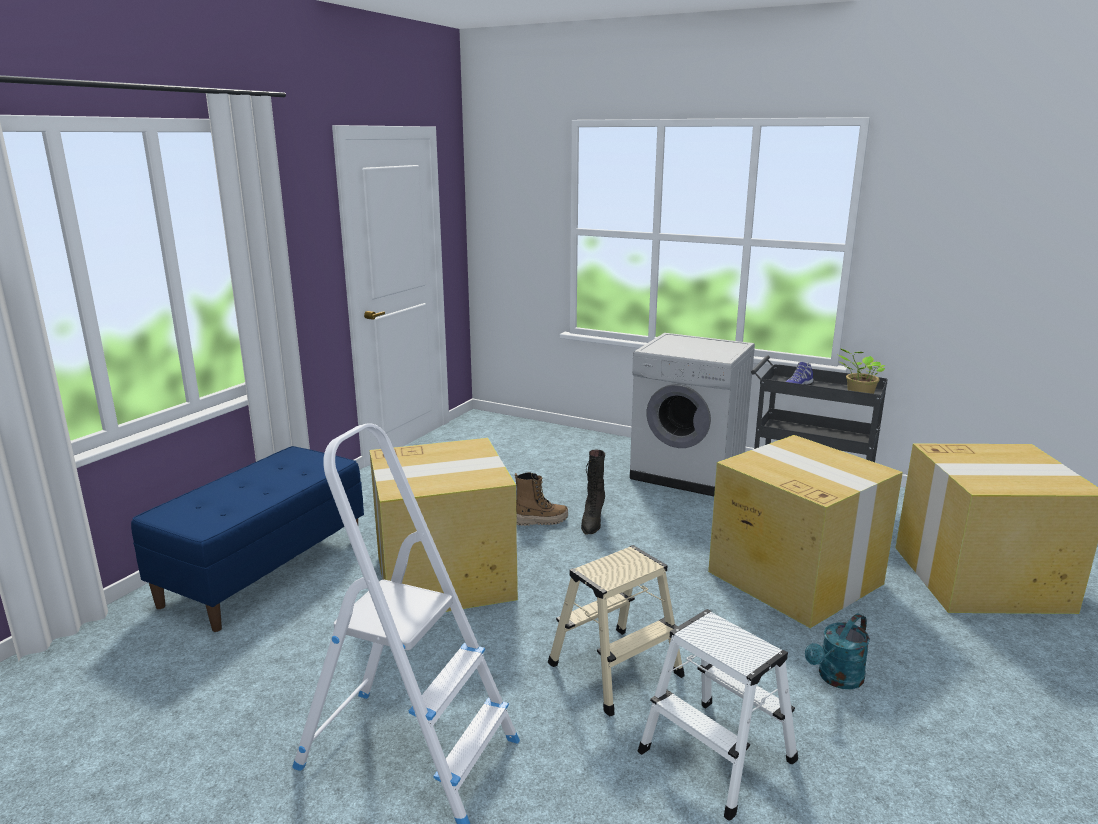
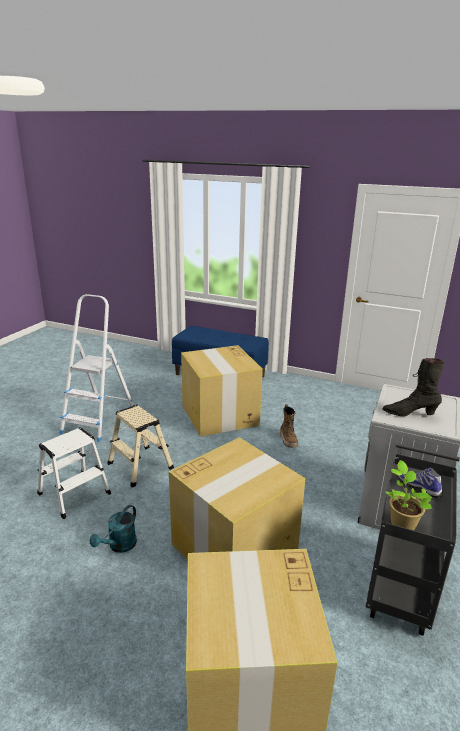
camera: 85 degrees right, 5 degrees up
black boot [581,450,605,534] -> black boot moved to [382,358,444,416]
turquoise watering can [805,613,870,689] -> turquoise watering can turned 105 degrees counterclockwise [90,505,137,553]

